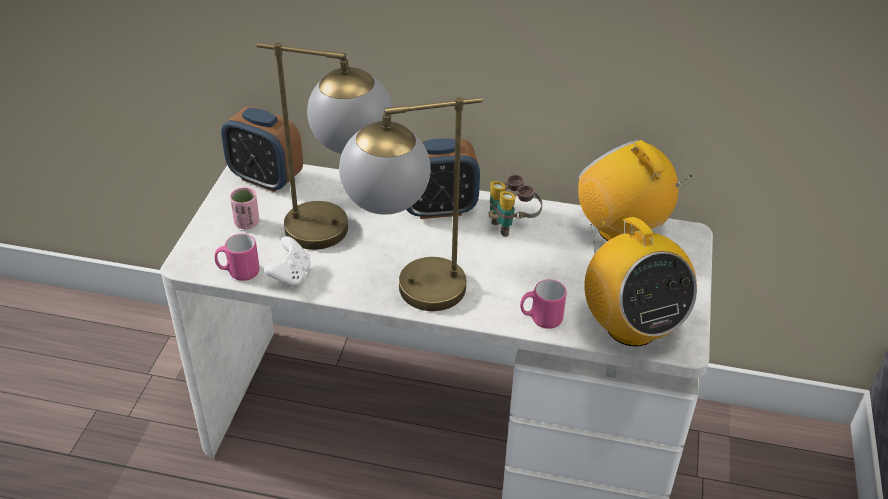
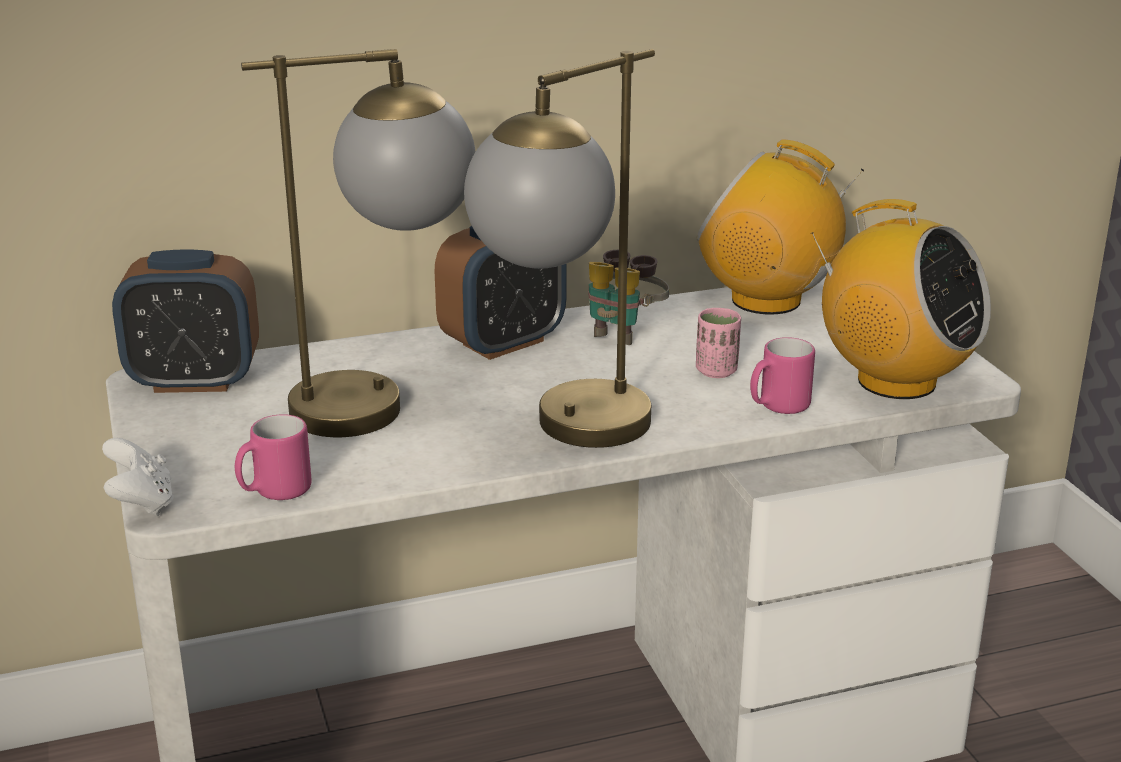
camera: 30 degrees left, 15 degrees down
pink cup [230,187,259,229] -> pink cup moved to [696,308,741,378]
white game controller [264,236,311,288] -> white game controller moved to [102,438,174,516]

